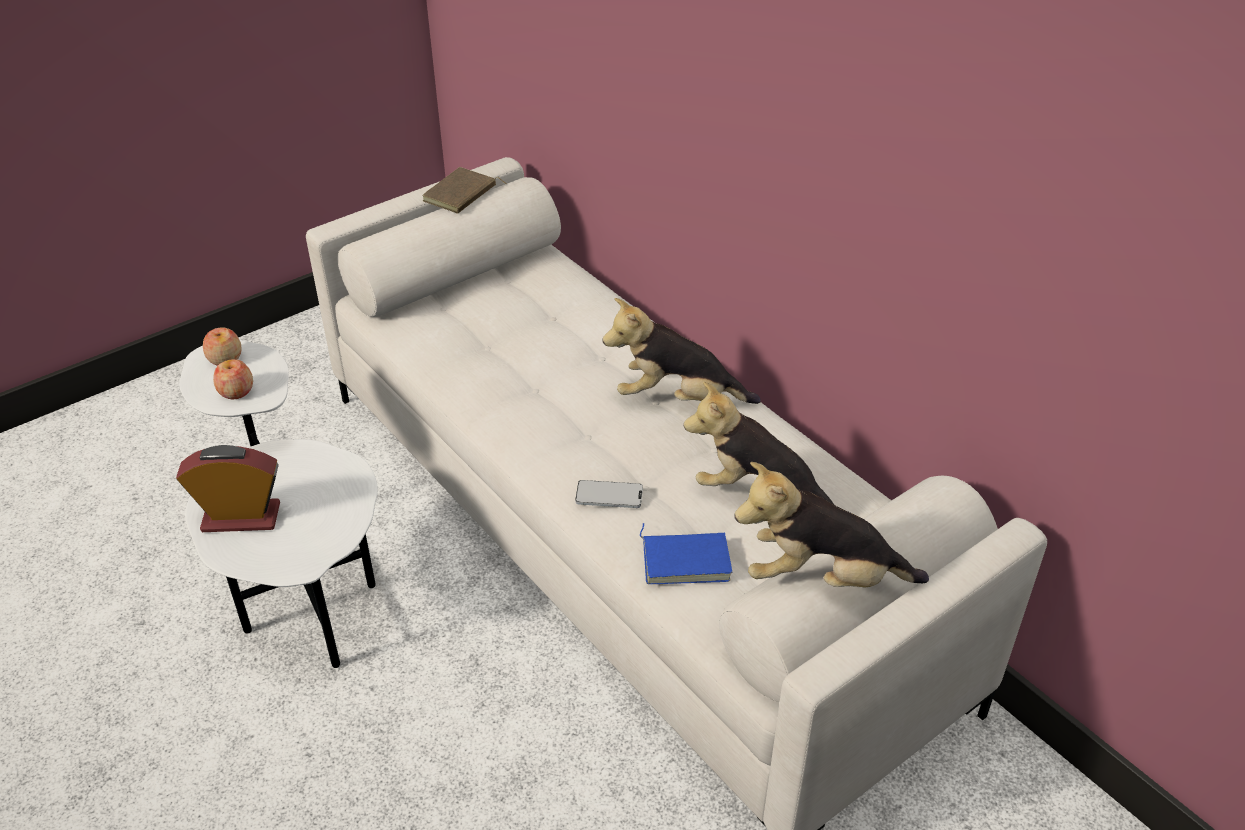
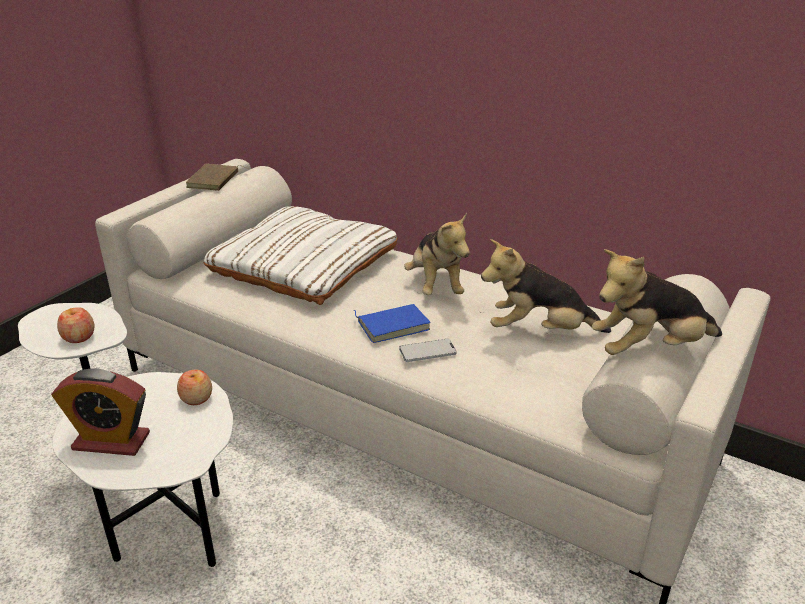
camera: 20 degrees left, 10 degrees down
alarm clock [176,445,280,532] -> alarm clock turned 150 degrees counterclockwise [51,368,150,456]
apple [203,327,242,366] -> apple moved to [177,369,212,405]
plush toy [602,298,761,404] -> plush toy turned 90 degrees counterclockwise [404,213,470,295]
blue book [640,523,733,584] -> blue book moved to [354,304,431,343]
none -> white pillow [204,206,398,305]

